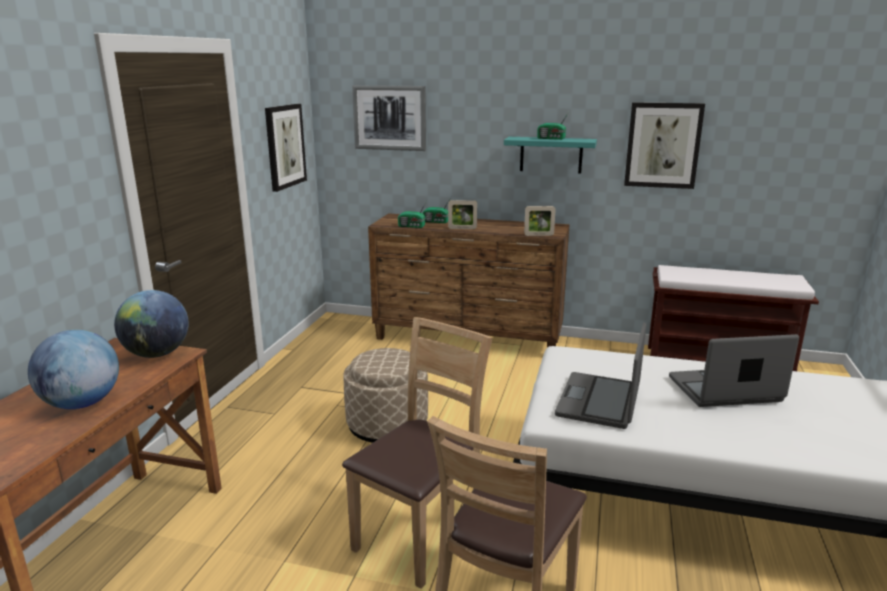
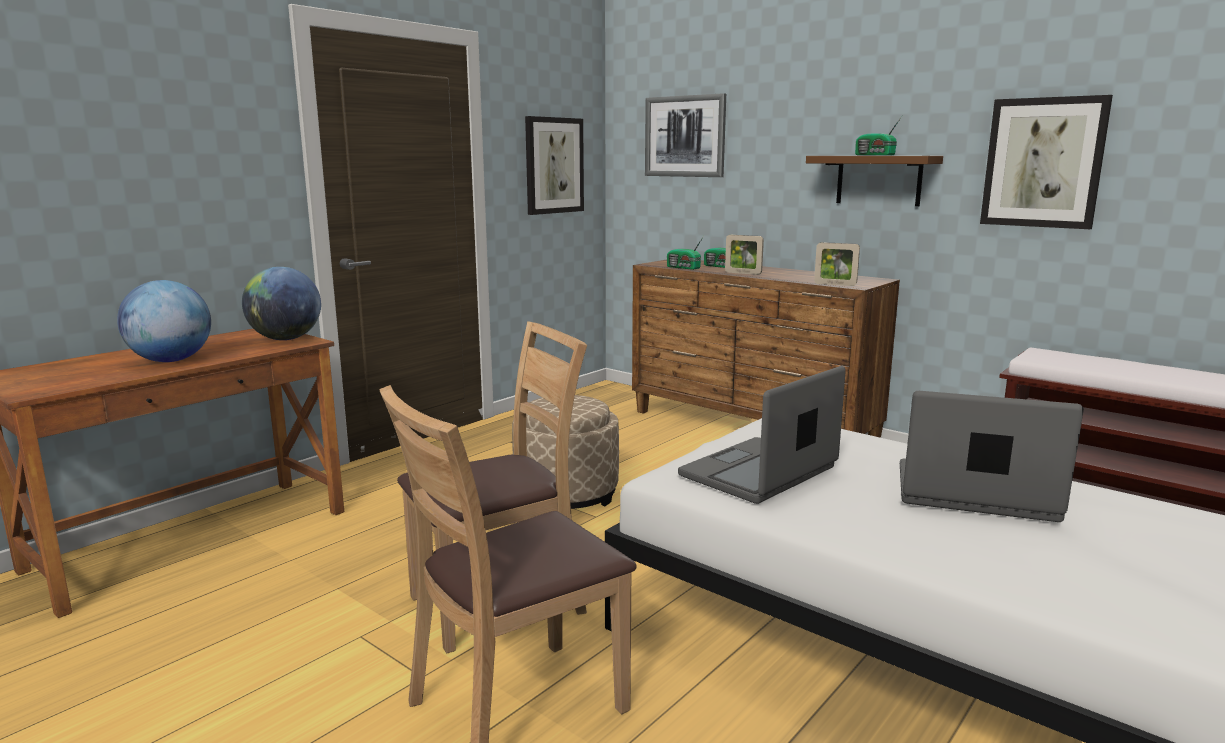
camera: 25 degrees right, 5 degrees down
turquoise shelf [504,137,597,174] -> brown shelf [806,156,943,206]

